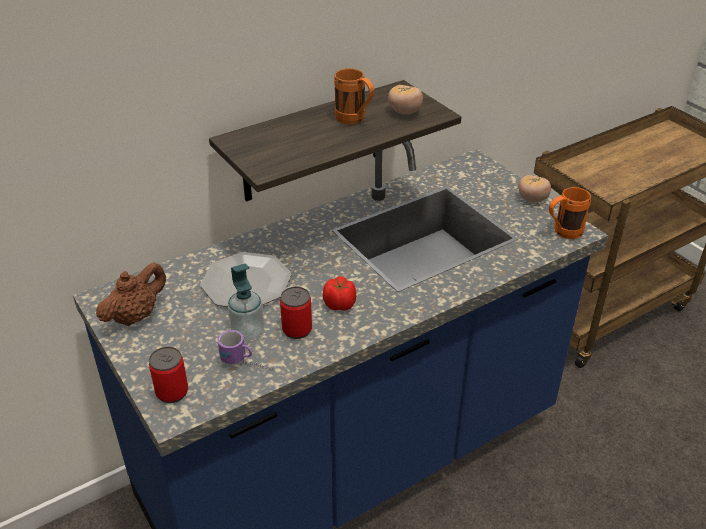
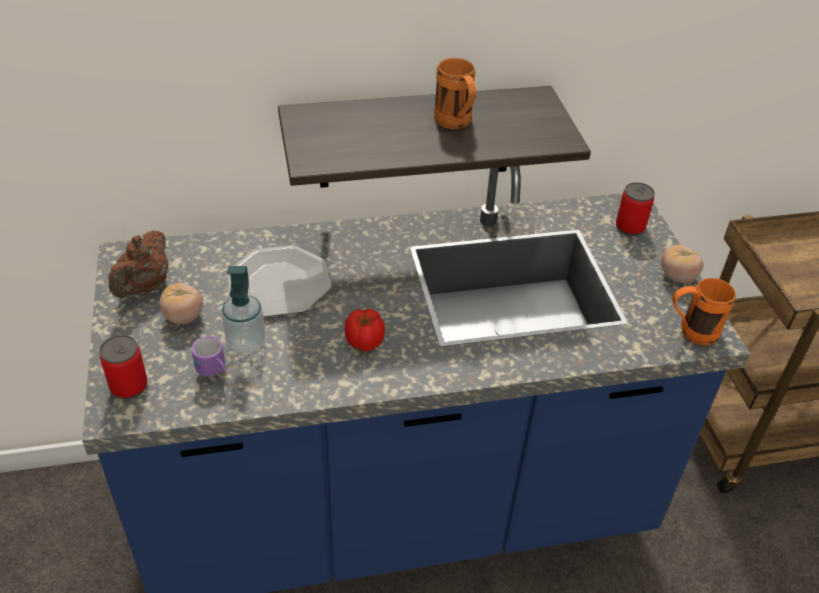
camera: 20 degrees right, 5 degrees up
brown teapot [96,262,166,326] -> brown teapot turned 135 degrees clockwise [108,230,169,298]
can [280,287,312,339] -> can moved to [616,182,655,236]
tomato [388,85,423,115] -> tomato moved to [159,283,203,324]

